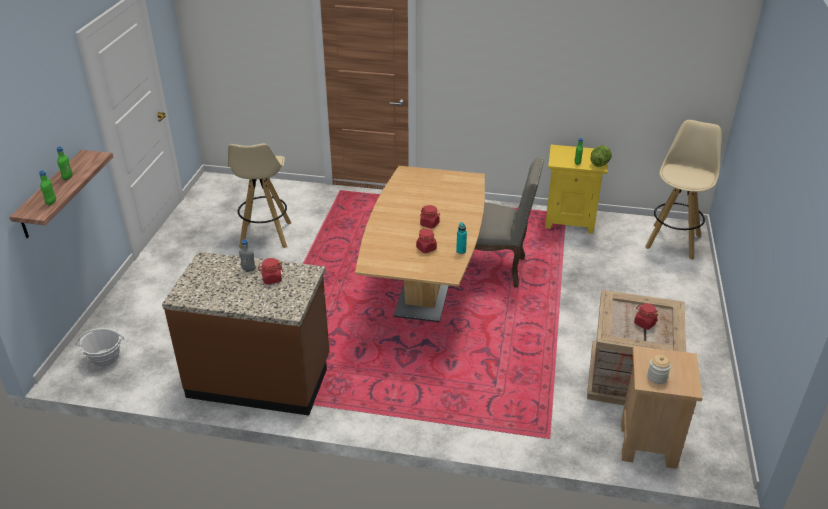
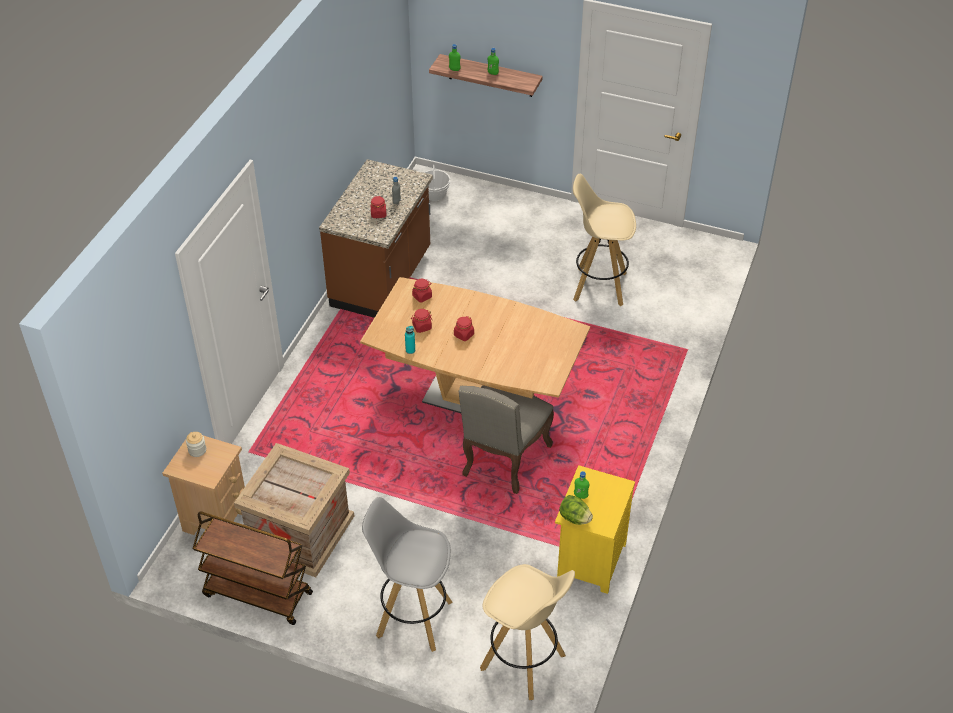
camera: 100 degrees right, 10 degrees up
red jar [634,303,658,330] -> red jar moved to [412,279,432,302]
none -> brown cart [192,511,313,625]
none -> grey stool [362,497,453,652]

